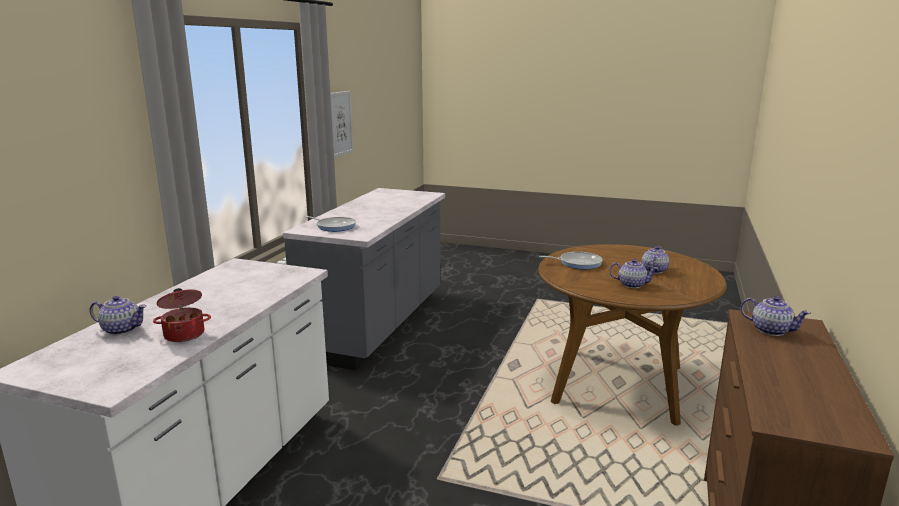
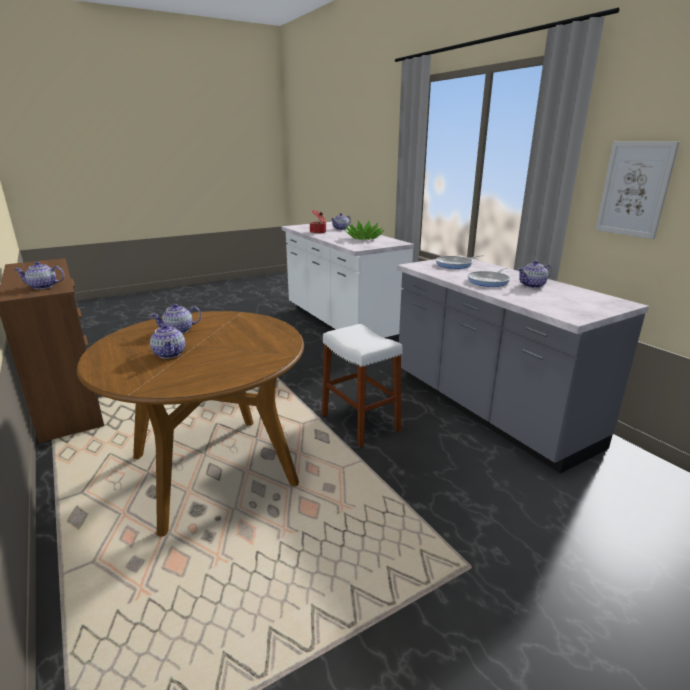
camera: 130 degrees right, 5 degrees up
frying pan [539,252,603,269] -> frying pan moved to [468,267,511,287]
none -> white stool [322,324,403,447]
none -> potted plant [344,220,384,240]
none -> teapot [518,260,551,288]

